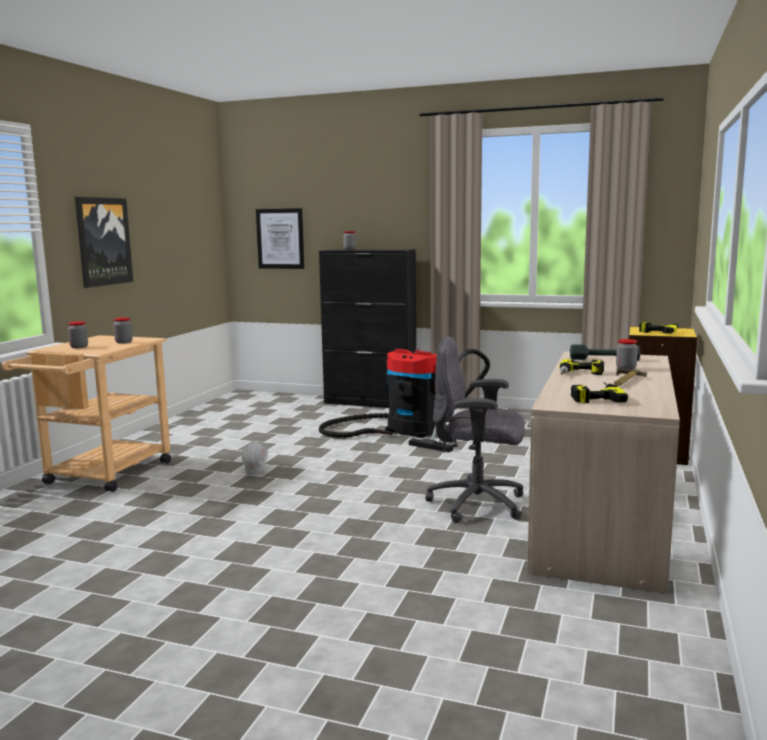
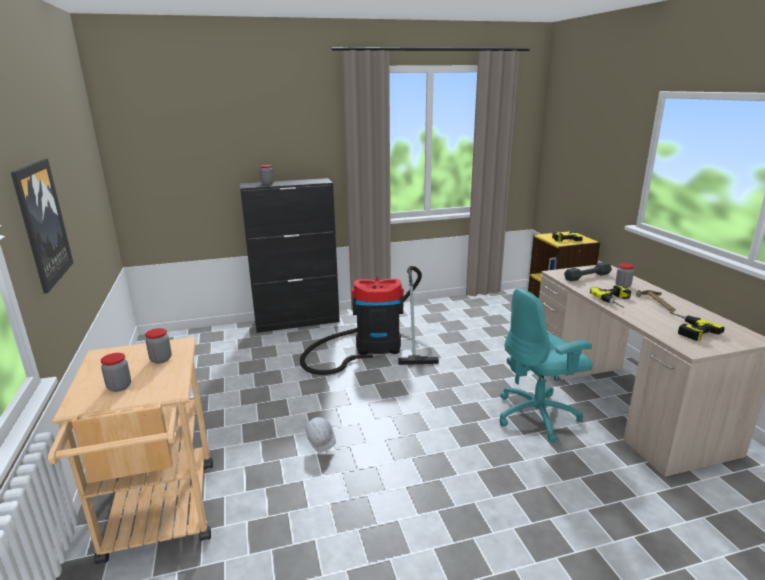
camera: 35 degrees left, 10 degrees up
picture [256,208,304,269] -> none
grey office chair [425,337,525,523] -> turquoise office chair [499,287,593,443]

